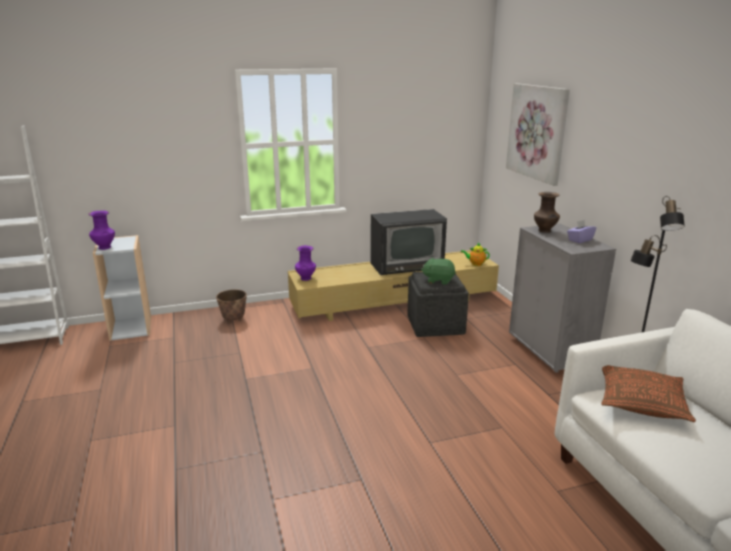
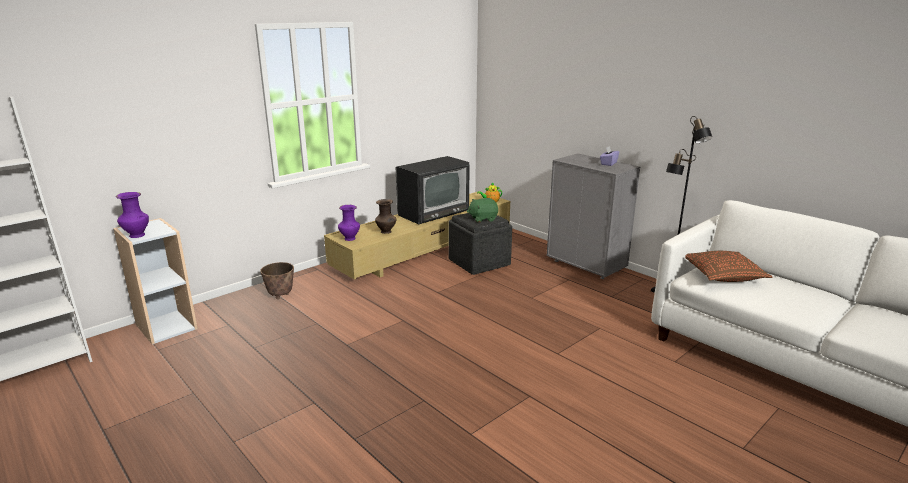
camera: 25 degrees left, 0 degrees up
picture [506,83,570,186] -> none
brown vase [534,192,560,233] -> brown vase moved to [375,199,396,234]

